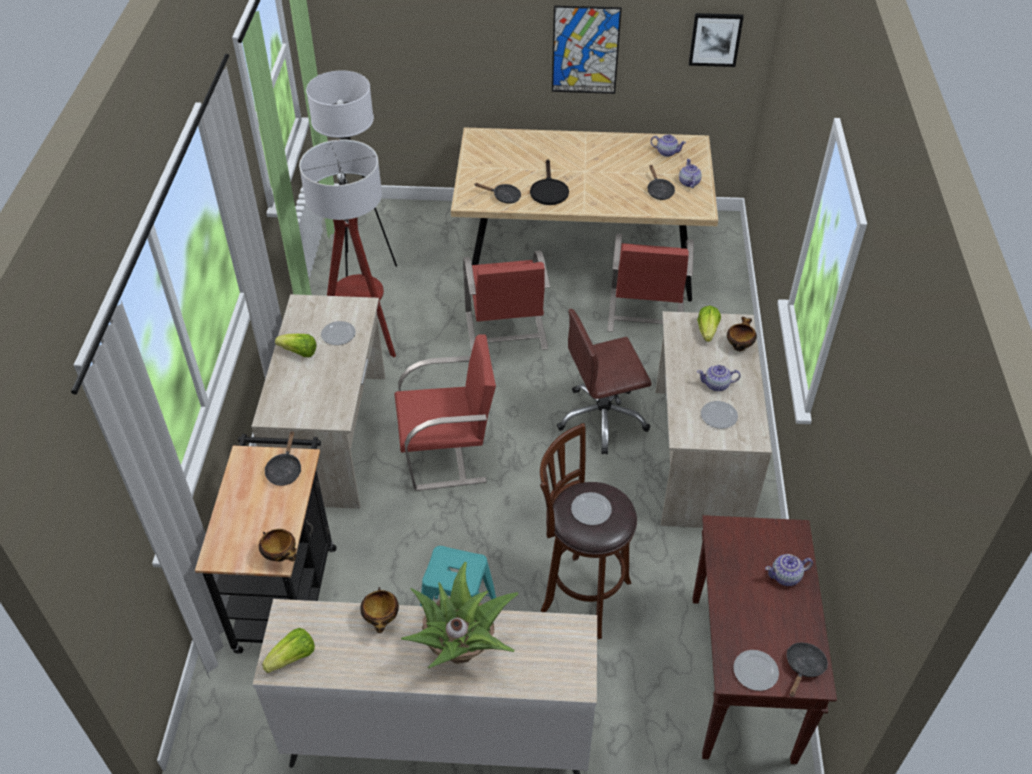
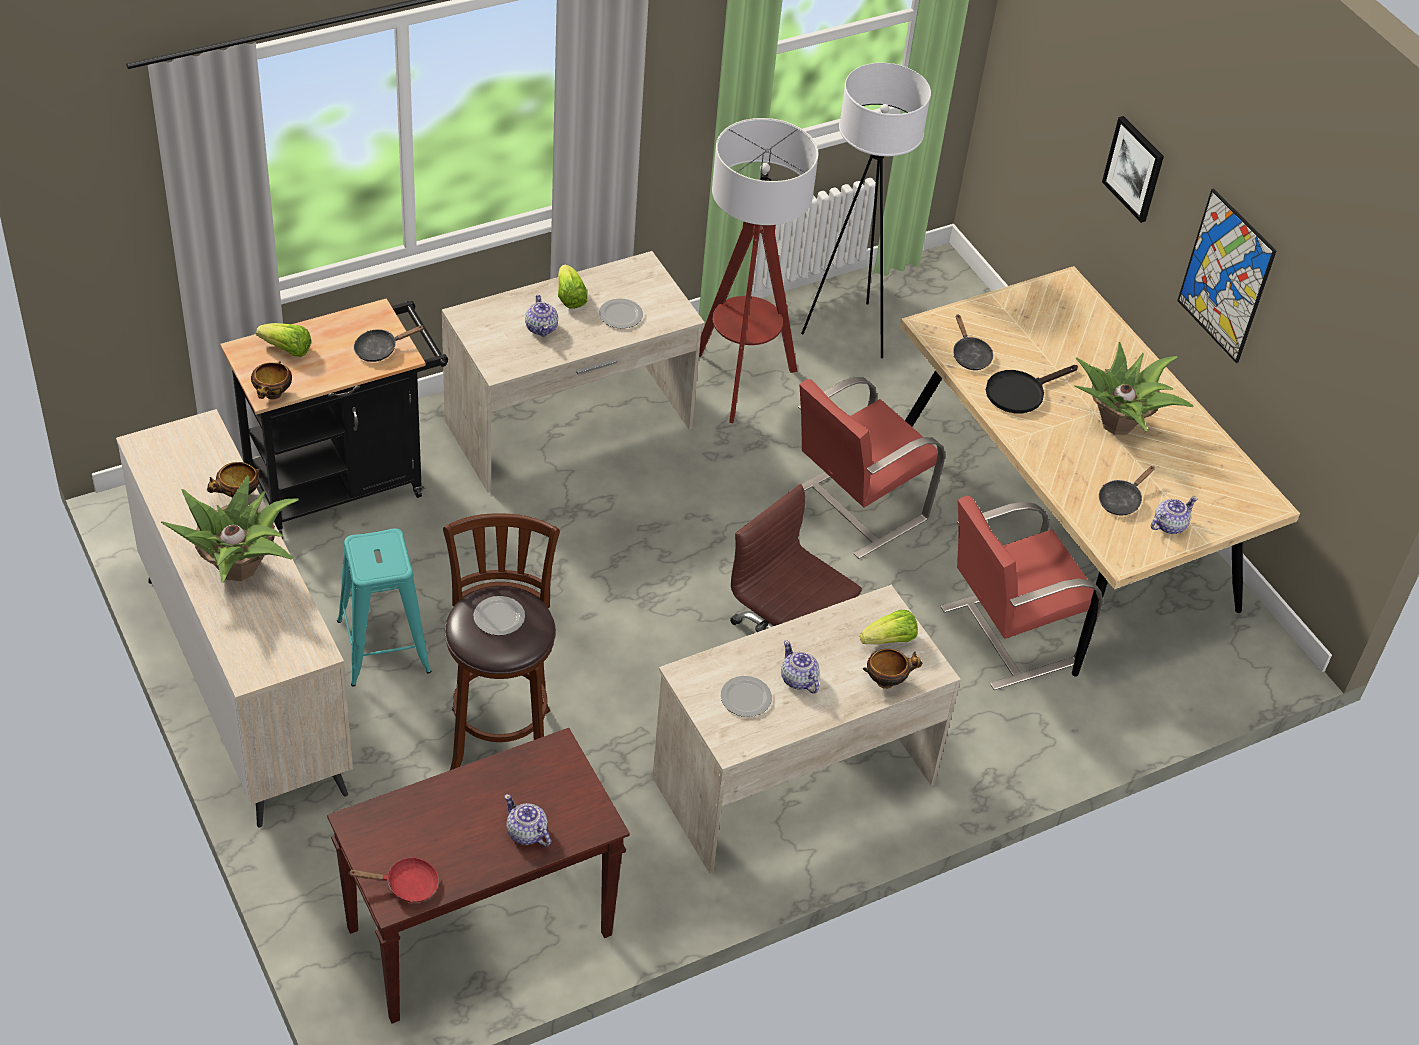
camera: 55 degrees right, 0 degrees up
lettuce [262,628,315,673] -> lettuce moved to [256,323,311,357]
red chair [395,334,496,491] -> none
teapot [651,135,686,157] -> teapot moved to [525,295,558,337]
picture [689,13,744,67] -> picture moved to [1102,116,1164,223]
plate [733,650,779,691] -> none
black frying pan [787,642,828,697] -> red frying pan [348,857,439,903]
none -> potted plant [1074,342,1194,435]

